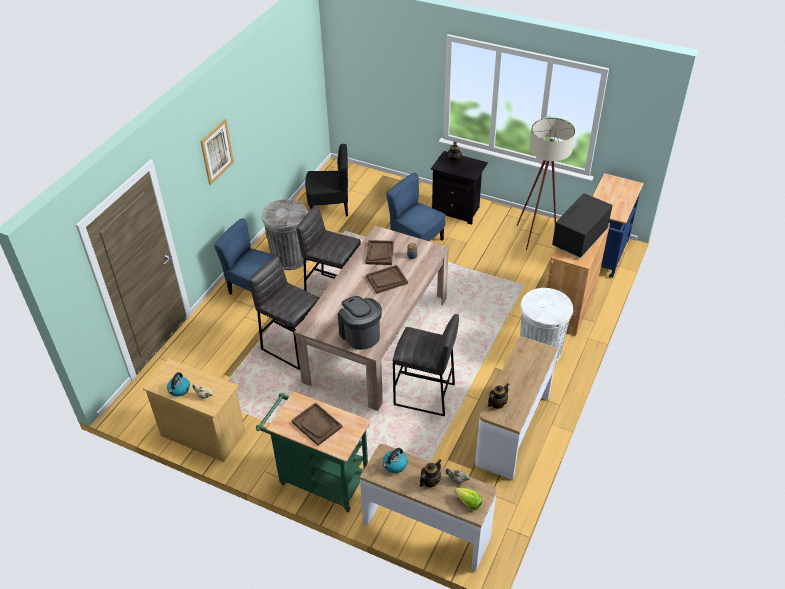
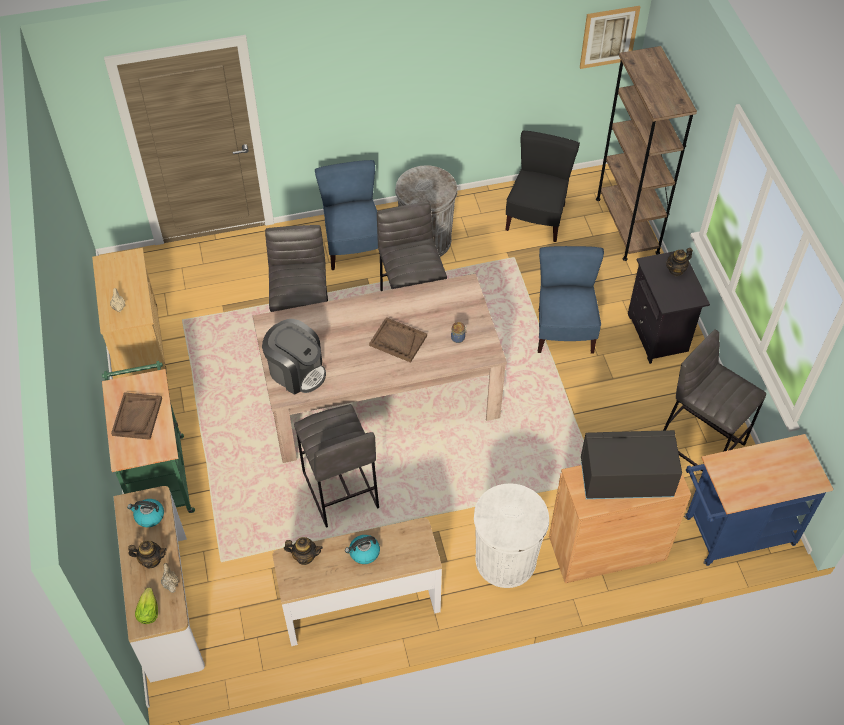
camera: 50 degrees right, 10 degrees up
kettle [167,372,190,397] -> kettle moved to [345,535,380,564]
picture [200,119,234,185] -> picture moved to [580,6,640,69]
black chair [305,144,348,217] -> black chair turned 120 degrees counterclockwise [505,131,580,242]
coffee machine [338,296,382,350] -> coffee machine turned 105 degrees clockwise [262,319,326,395]
brown tray [366,240,394,265] -> none
beige floor lamp [516,117,575,250] -> grey stool [663,330,766,472]
none -> brown bookcase [596,46,697,261]

